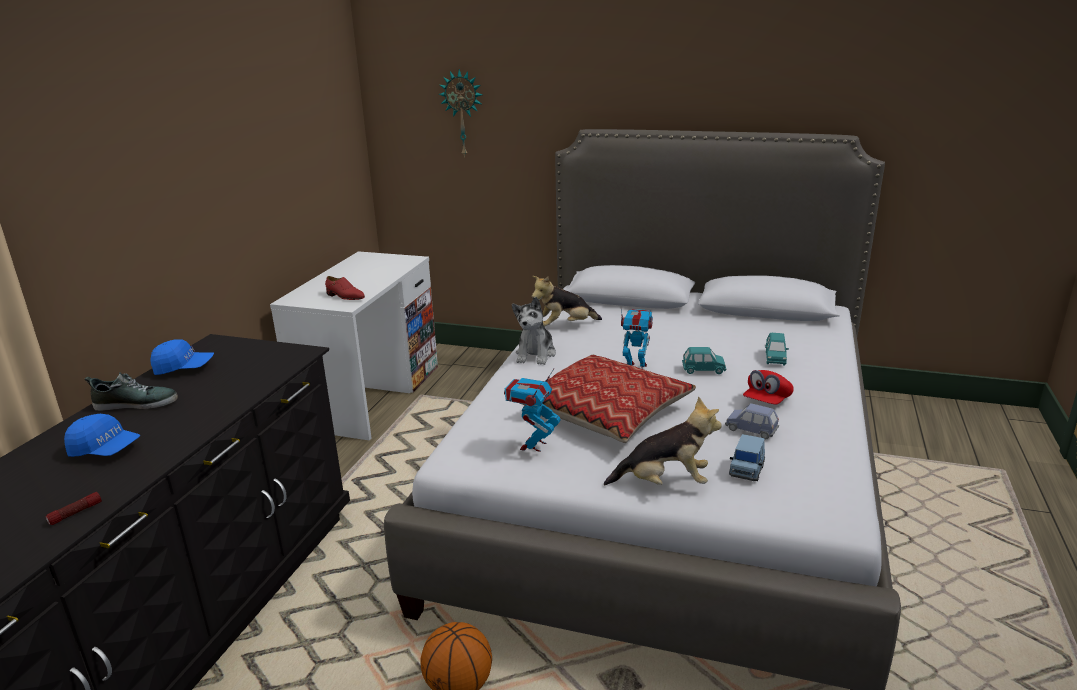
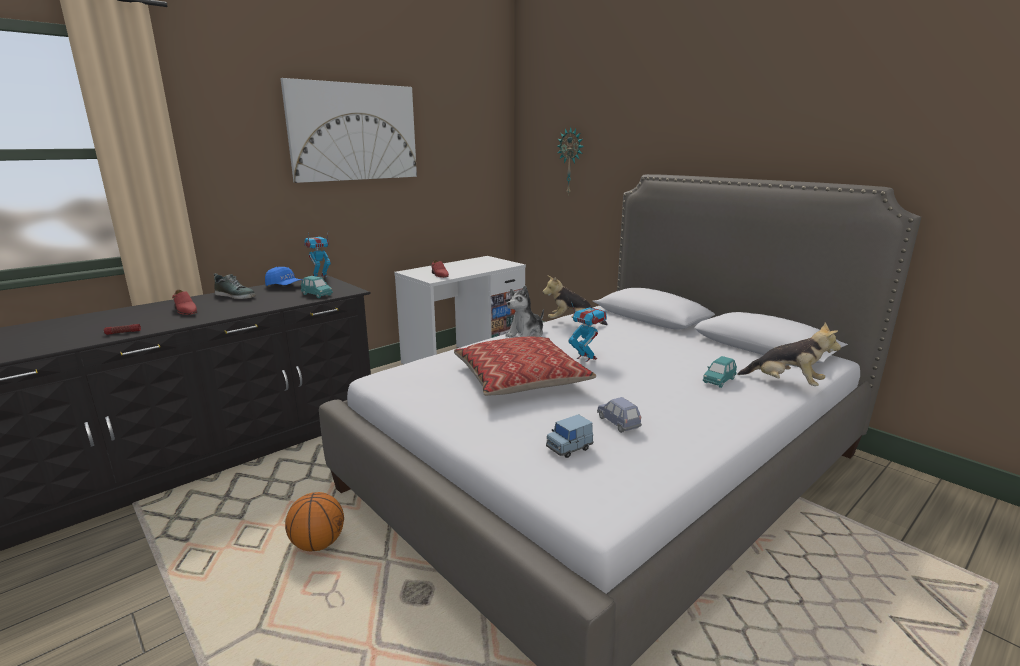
camera: 30 degrees right, 5 degrees down
blue cap [64,414,140,457] -> red shoe [172,290,197,315]
toy robot [504,369,561,452] -> toy robot moved to [304,233,331,278]
plush toy [604,396,722,485] -> plush toy moved to [737,323,841,386]
turquoise toy car [682,347,726,374] -> turquoise toy car moved to [301,276,333,298]
red cap [743,370,794,405] -> none
none -> picture [280,78,417,183]

